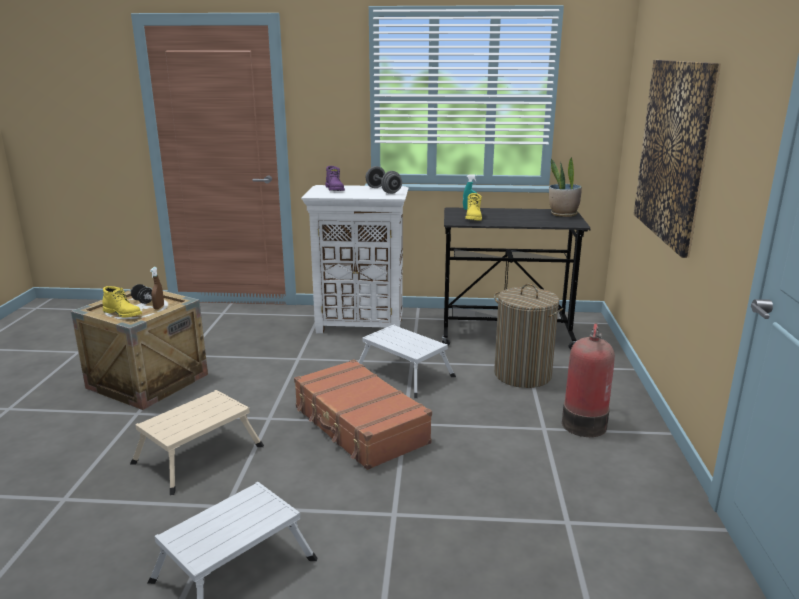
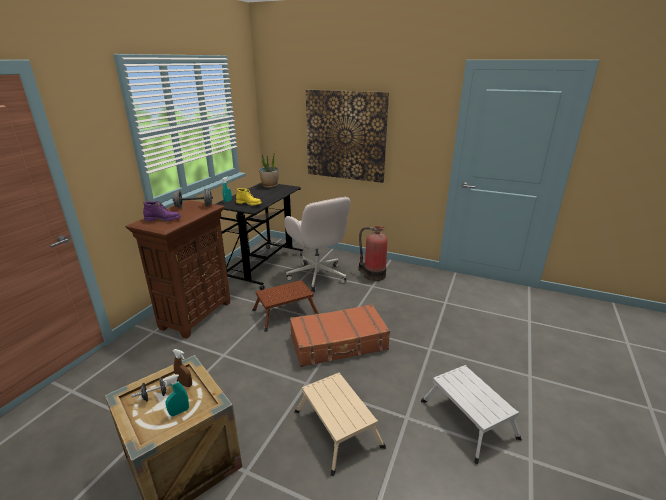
camera: 70 degrees left, 5 degrees up
yellow boot [102,286,142,318] -> turquoise spray bottle [163,374,189,416]
white cabinet [301,185,409,334] -> brown cabinet [125,200,230,339]
white step ladder [358,325,456,398] -> brown step ladder [252,280,319,332]
laundry basket [494,284,563,388] -> white office chair [285,197,350,292]

